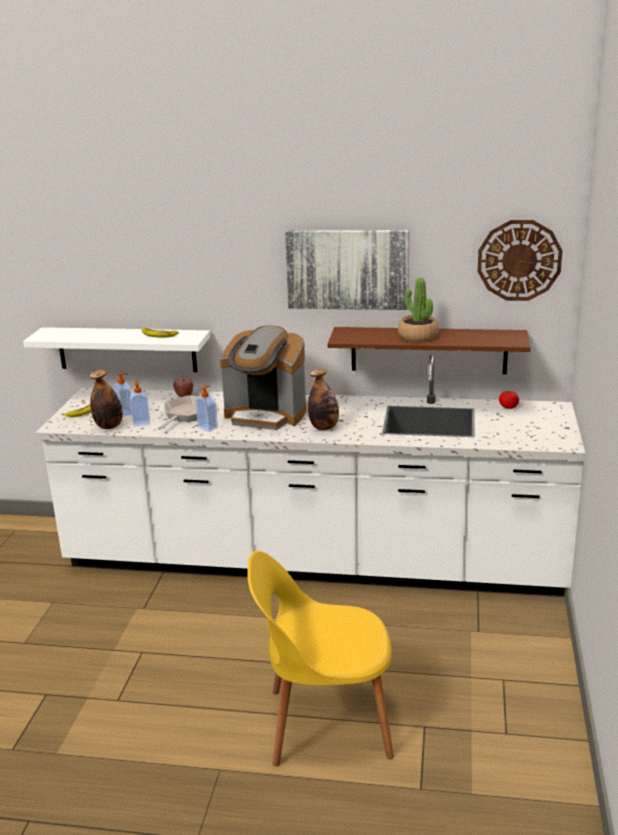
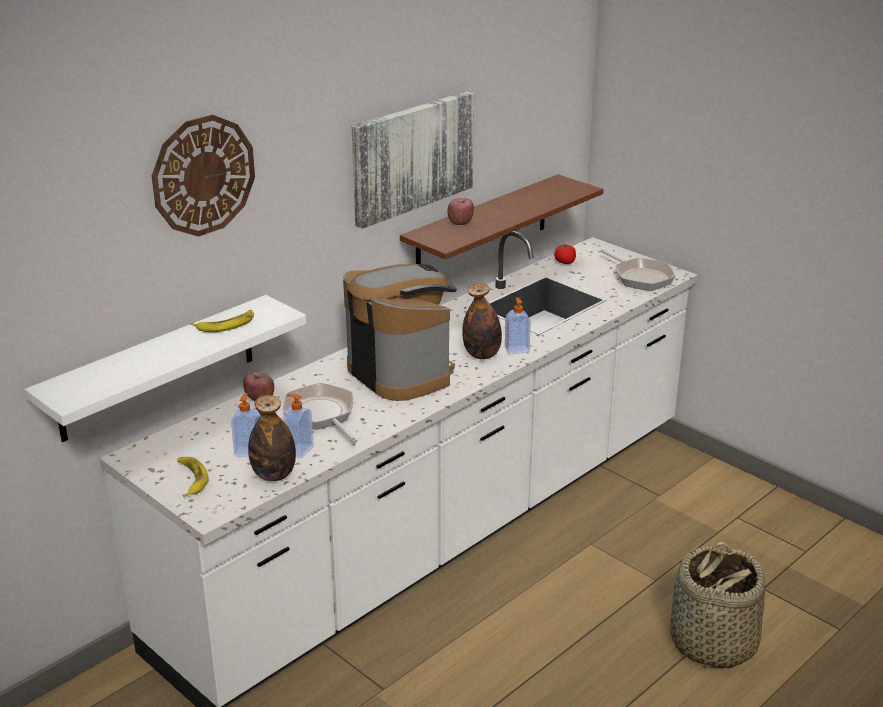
camera: 55 degrees left, 5 degrees up
soap dispenser [196,386,218,432] -> soap dispenser moved to [505,297,531,354]
coffee machine [220,326,307,430] -> coffee machine turned 90 degrees counterclockwise [343,264,457,401]
yellow chair [247,551,394,766] -> basket [670,542,765,668]
potted plant [398,278,439,342] -> none
wall clock [478,220,563,301] -> wall clock moved to [152,115,255,237]
none -> apple [448,198,474,225]
none -> frying pan [600,249,676,291]

